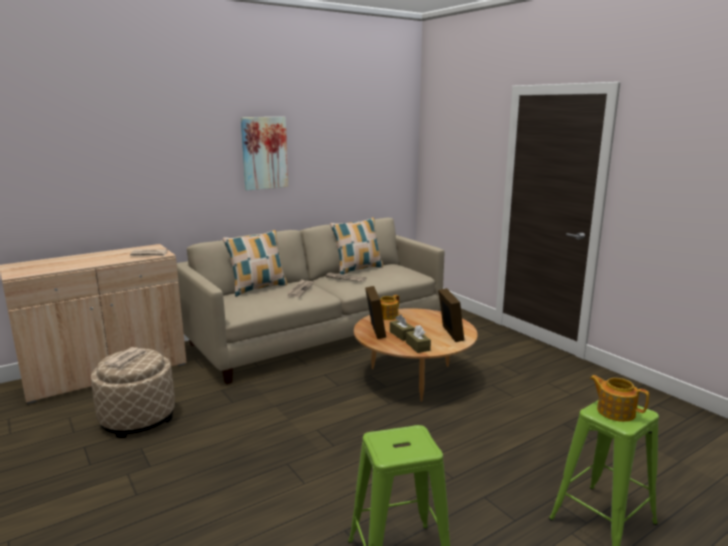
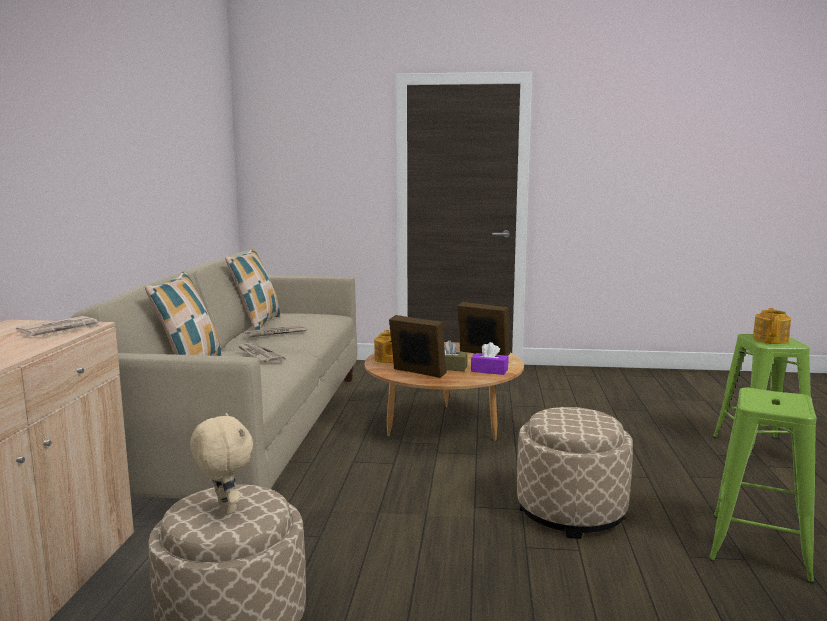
camera: 50 degrees left, 5 degrees down
newspaper [104,347,147,367] -> beige plush toy [190,413,253,515]
picture [241,117,288,190] -> none
brown tissue box [406,325,431,353] -> purple tissue box [471,342,508,375]
teapot [589,375,649,422] -> teapot turned 120 degrees clockwise [753,308,791,344]
none -> beige ottoman [517,407,633,539]

